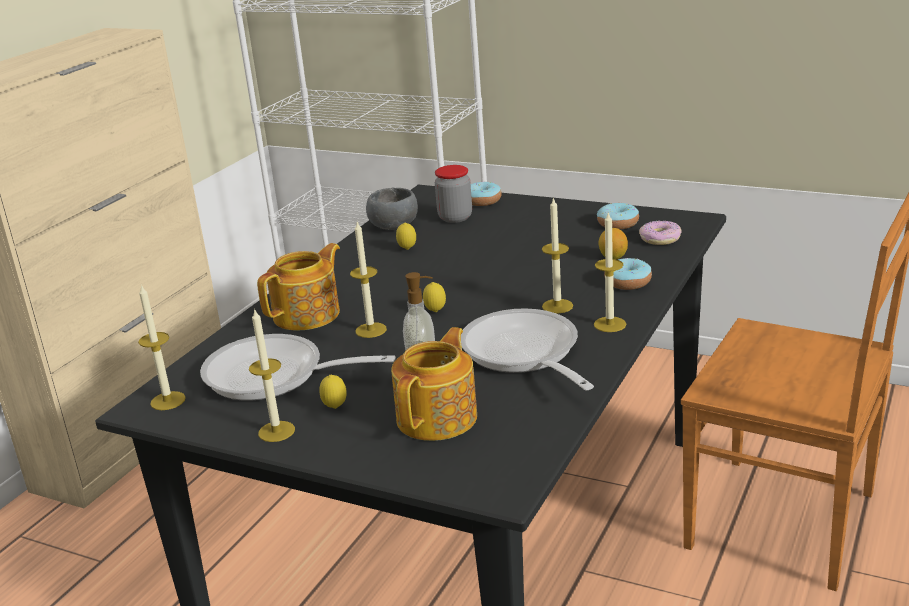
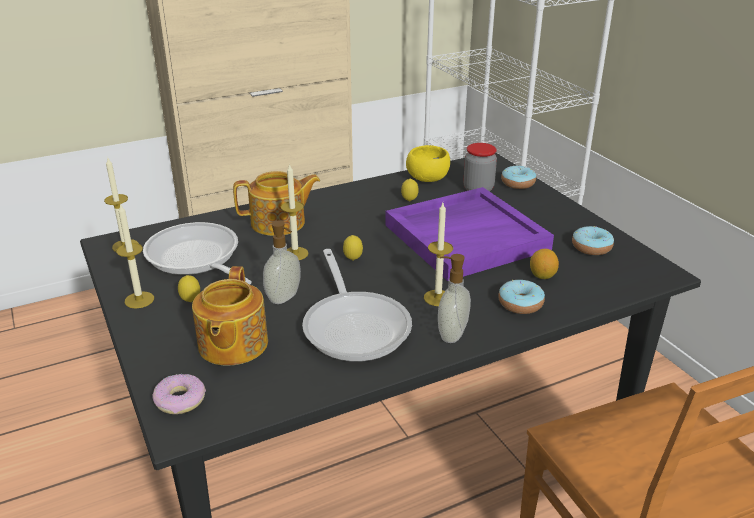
camera: 35 degrees right, 5 degrees up
grey bowl [366,188,418,230] -> yellow bowl [406,145,450,182]
teapot [391,327,477,441] -> teapot turned 120 degrees clockwise [192,266,268,366]
frying pan [461,309,594,390] -> frying pan turned 150 degrees clockwise [302,249,412,362]
candle [594,211,626,332] -> soap dispenser [438,254,471,343]
donut [639,221,682,245] -> donut moved to [153,374,206,414]
none -> purple tray [386,187,554,281]

